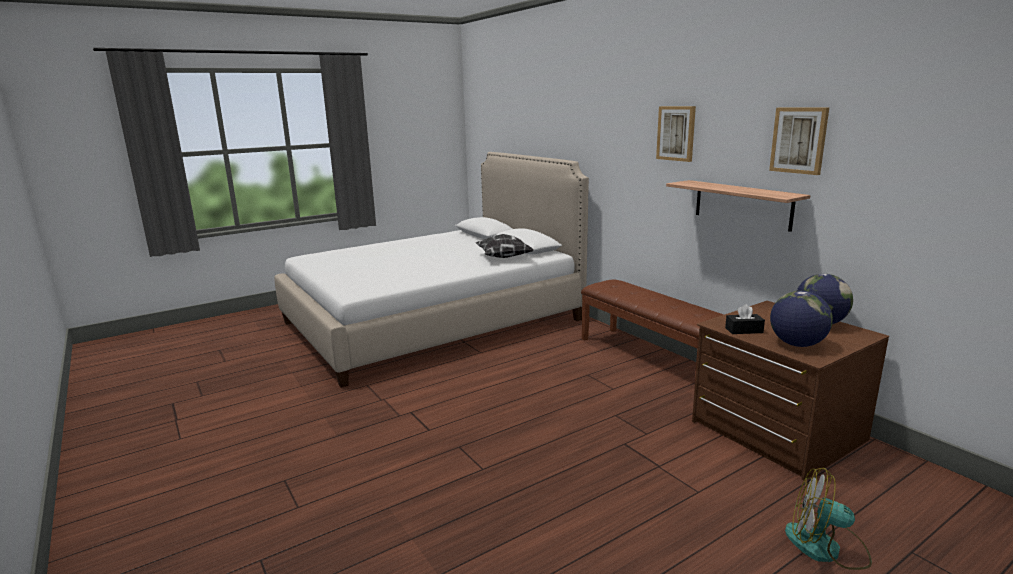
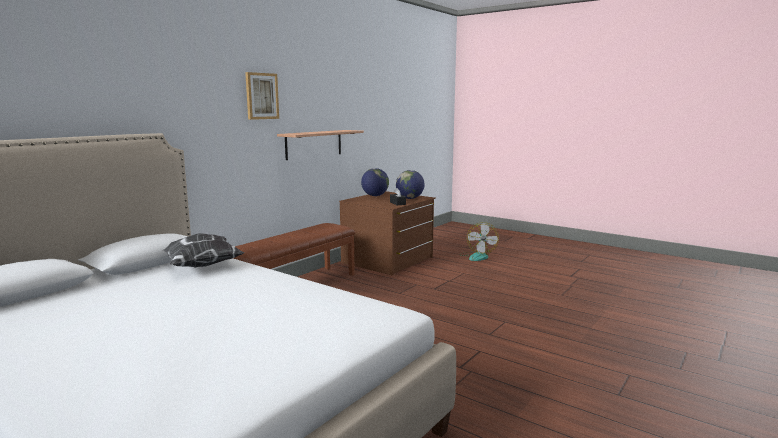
camera: 110 degrees left, 5 degrees down
picture [769,108,829,175] -> none

